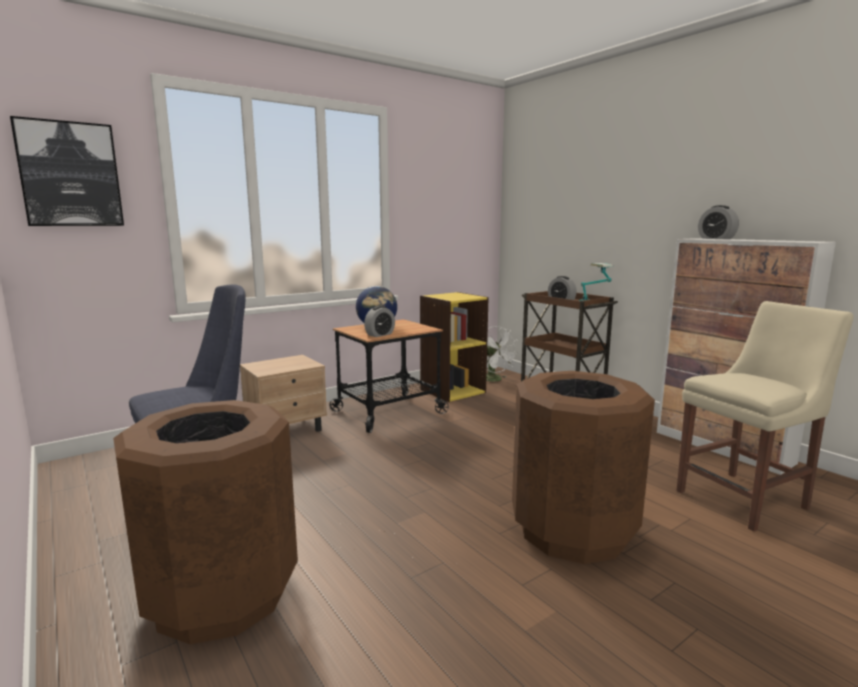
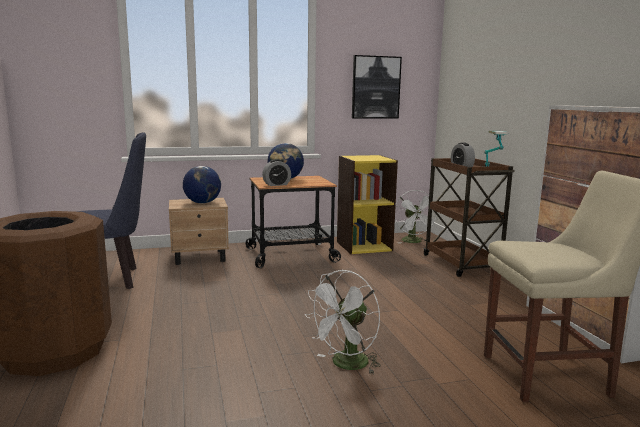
camera: 20 degrees right, 0 degrees up
picture [10,116,124,226] -> picture moved to [352,55,402,119]
brown trash can [512,371,655,564] -> white fan [305,270,381,375]
alarm clock [698,205,739,239] -> none
none -> globe [183,166,221,204]

